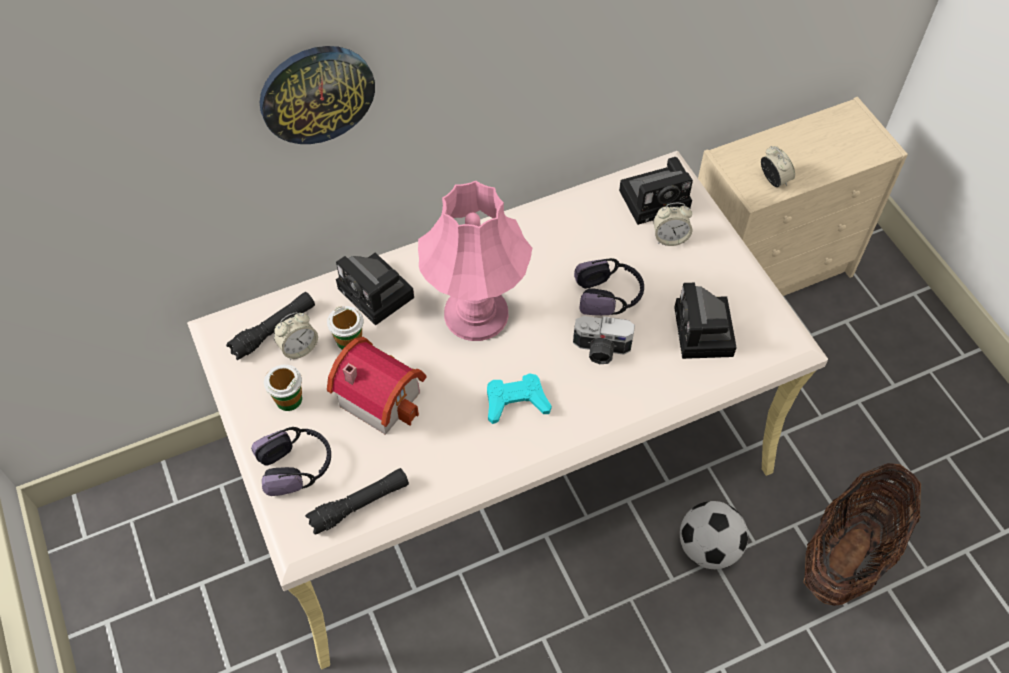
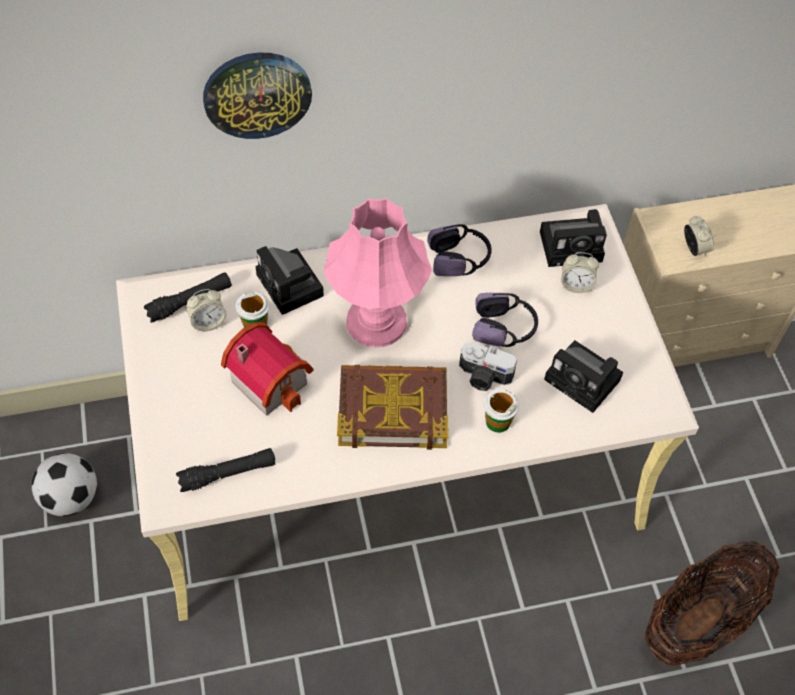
camera: 10 degrees right, 0 degrees up
headphones [251,427,331,496] -> headphones moved to [427,224,491,276]
cup [264,365,302,411] -> cup moved to [484,389,519,433]
turquoise game controller [487,373,552,424] -> book [337,365,448,450]
camera [674,283,736,359] -> camera turned 60 degrees counterclockwise [544,340,623,413]
football [680,501,748,569] -> football moved to [32,453,97,516]

